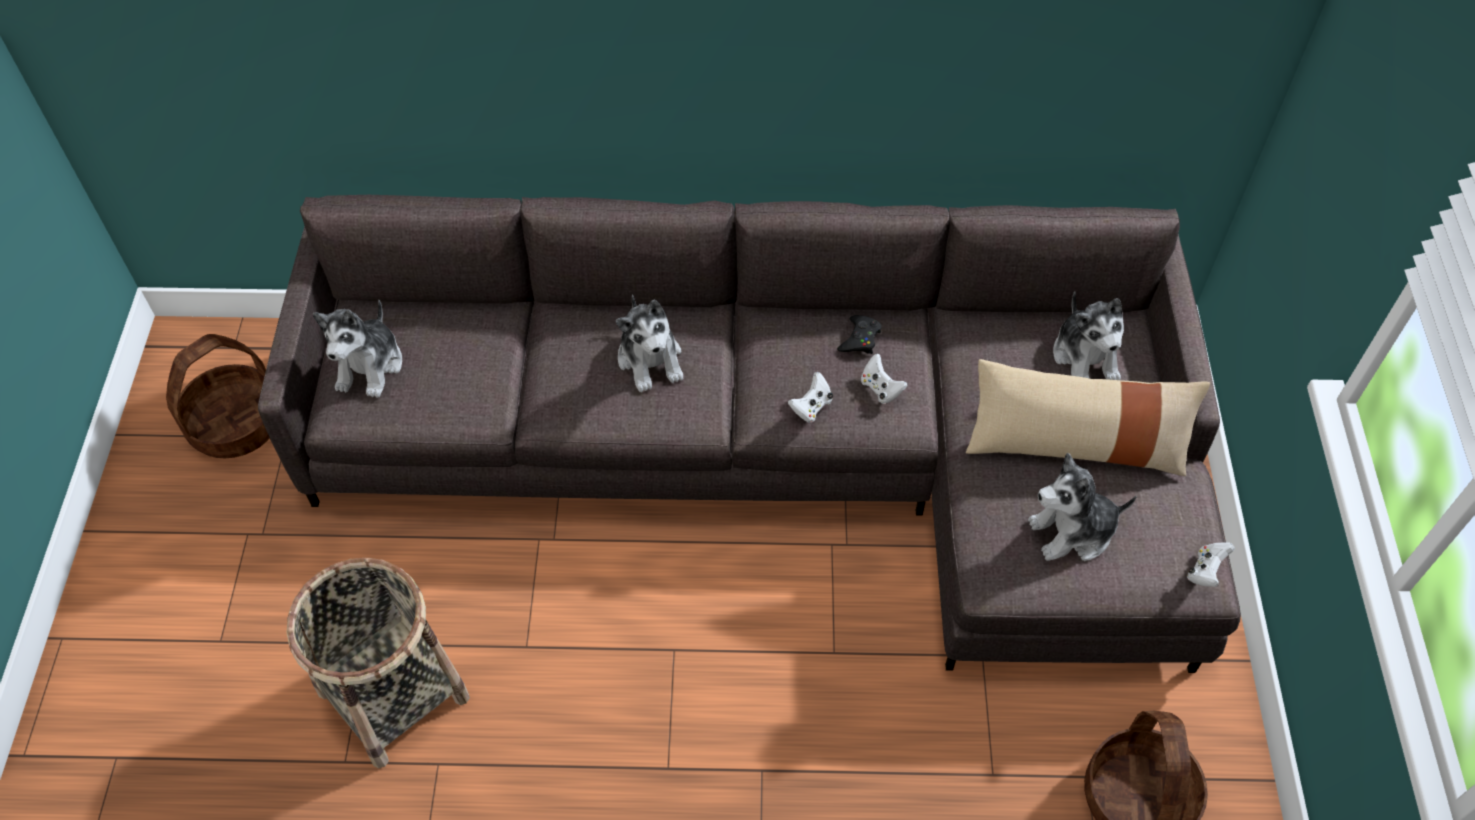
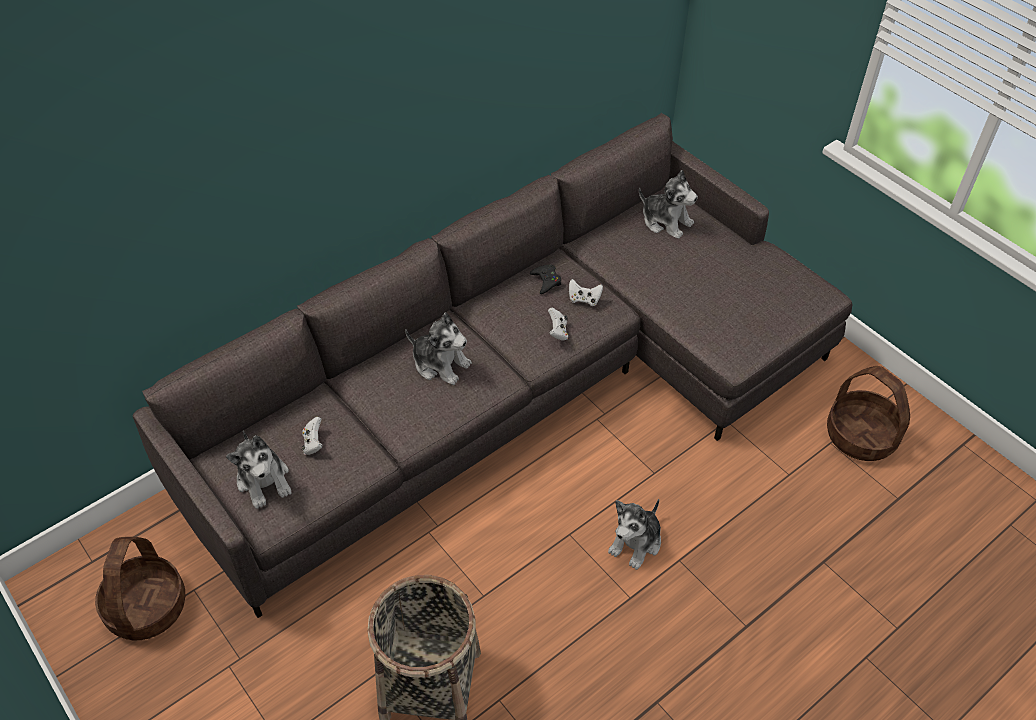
camera: 40 degrees left, 5 degrees down
beige pillow [966,359,1210,476] -> none
plush toy [1028,452,1137,561] -> plush toy moved to [608,499,661,570]
white game controller [1187,542,1235,587] -> white game controller moved to [302,417,323,455]

